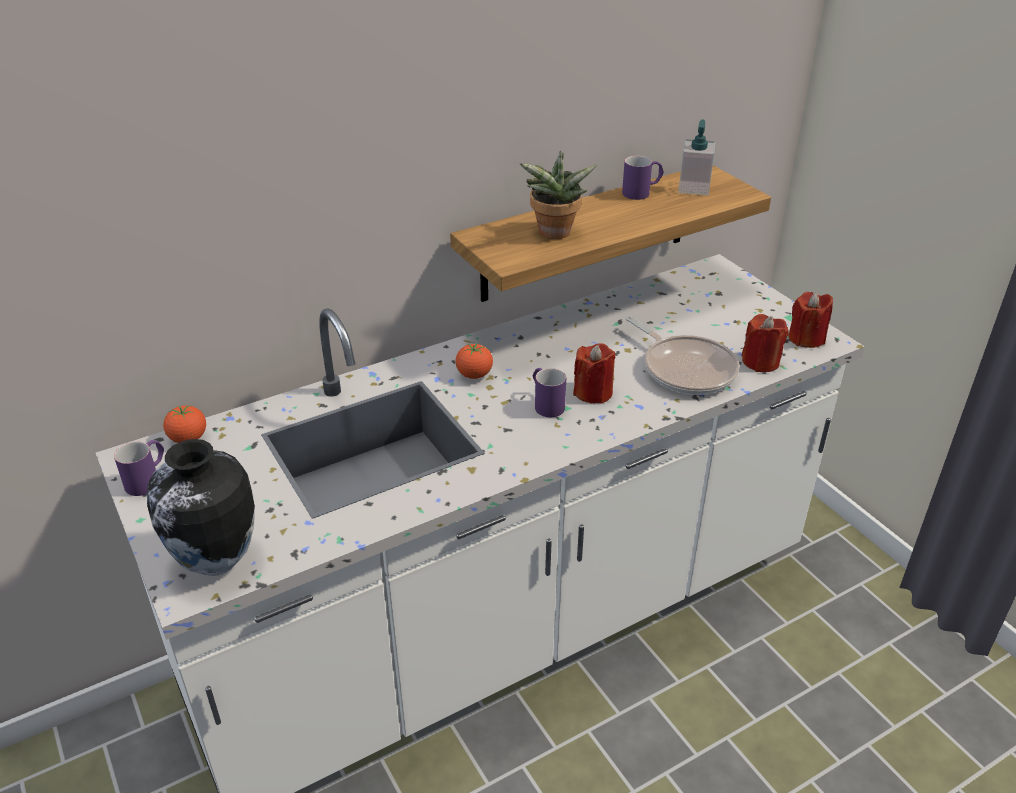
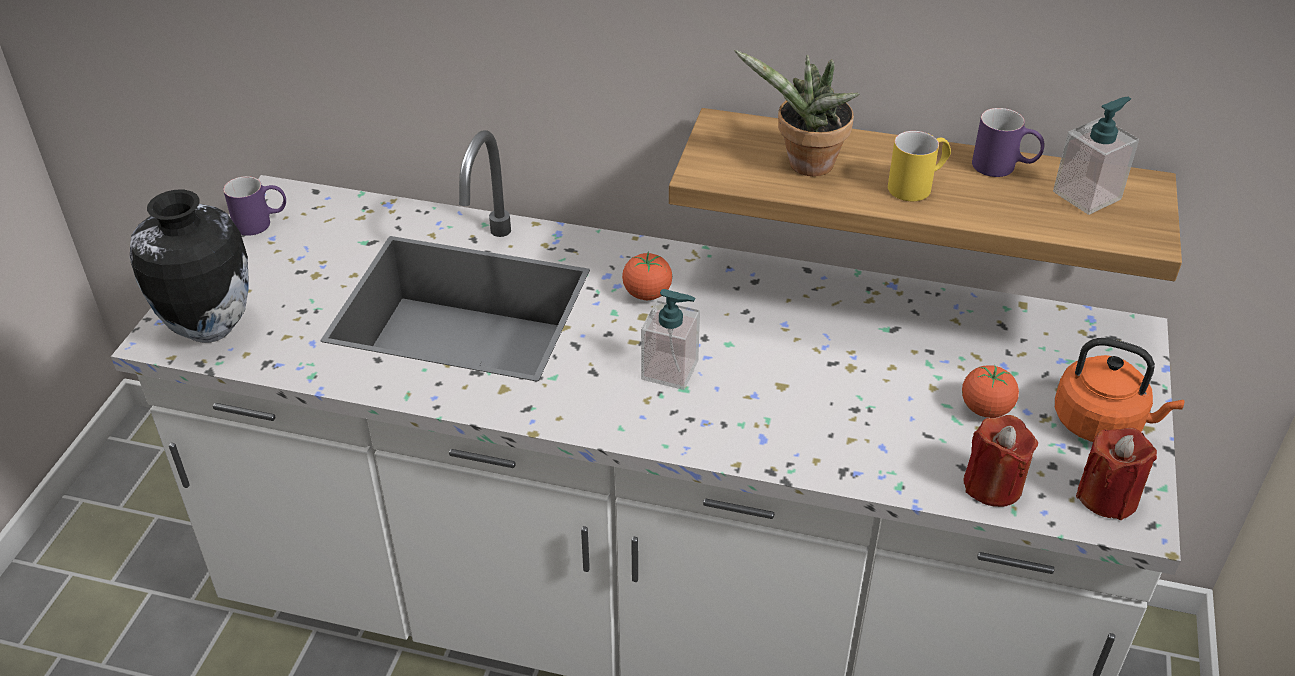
camera: 45 degrees right, 5 degrees up
tomato [163,406,206,443] -> tomato moved to [962,365,1019,418]
purple mug [533,368,566,417] -> soap dispenser [641,289,700,390]
red candle [573,343,616,404] -> none
frying pan [625,316,740,395] -> none
none -> yellow mug [888,131,951,201]
none -> orange kettle [1055,338,1184,442]

